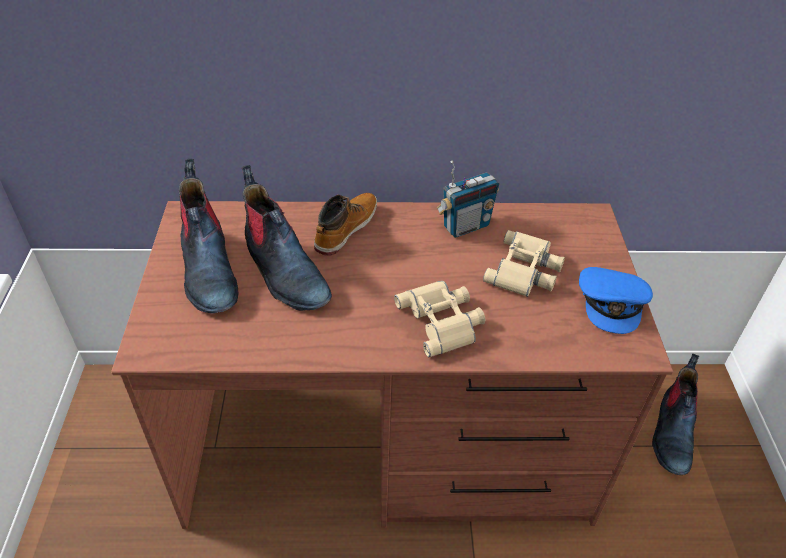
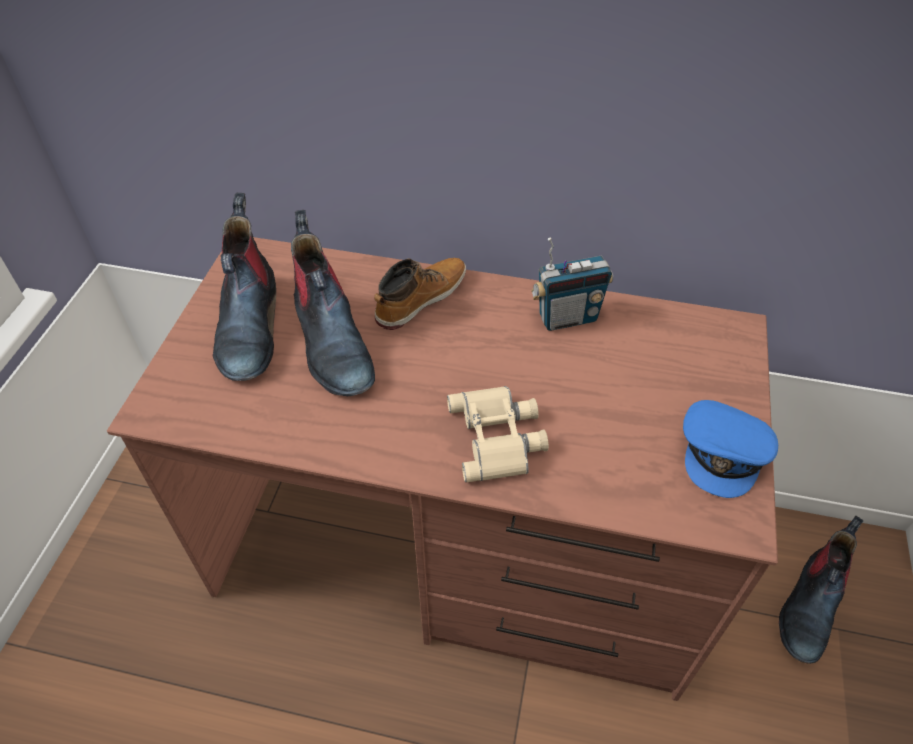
camera: 15 degrees right, 5 degrees up
beige binoculars [483,230,565,297] -> none

